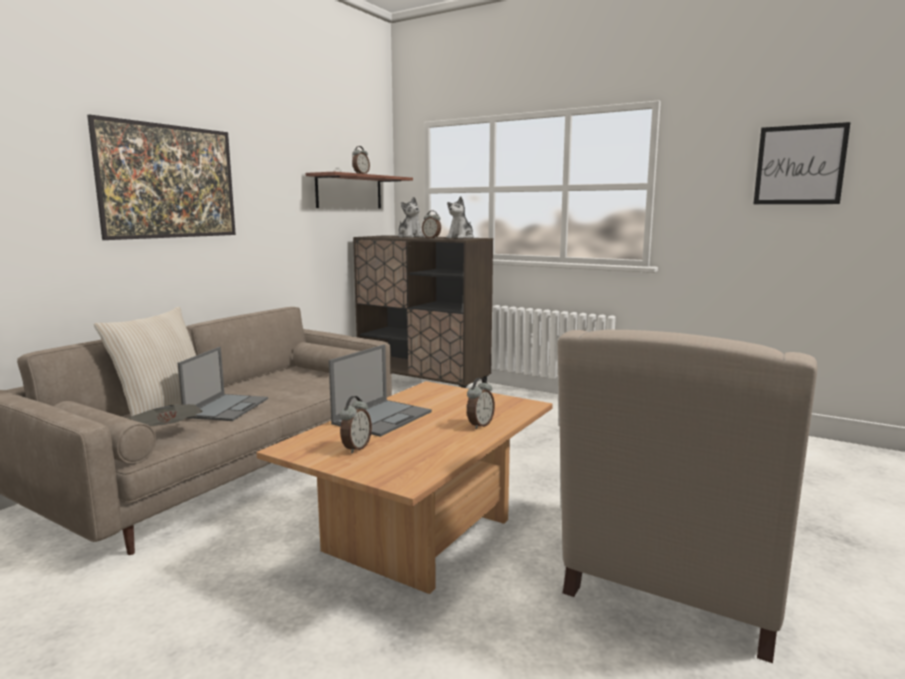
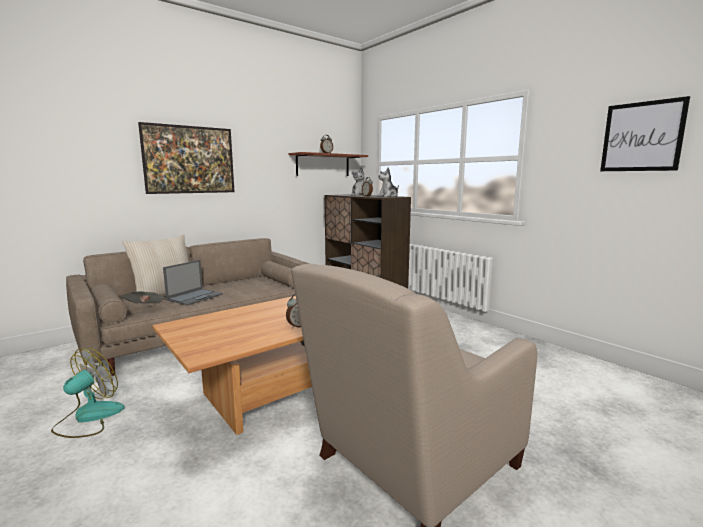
camera: 20 degrees right, 0 degrees up
laptop [329,344,432,437] -> none
alarm clock [340,396,372,453] -> none
none -> fan [51,348,124,438]

